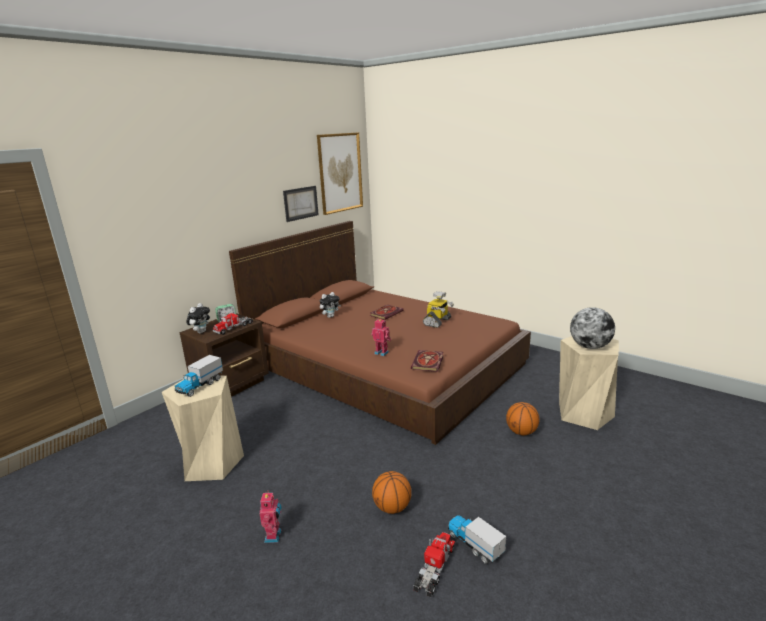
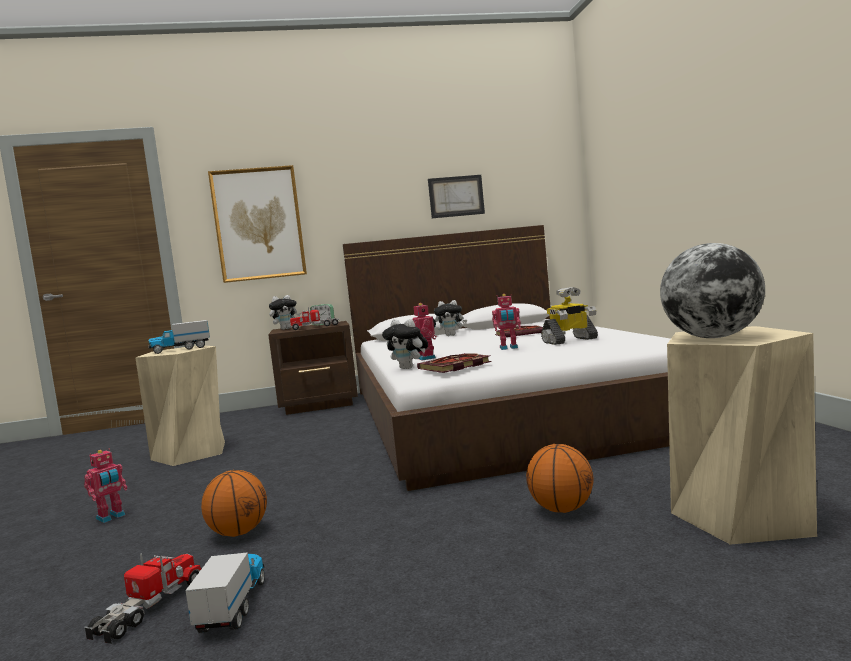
camera: 40 degrees right, 15 degrees down
brown bed [229,221,531,445] -> white bed [343,225,670,491]
picture [317,132,363,215] -> picture moved to [208,165,307,283]
toy truck [413,532,455,598] -> toy truck turned 45 degrees counterclockwise [84,553,201,644]
none -> plush toy [382,319,428,369]
none -> toy robot [492,294,521,350]

